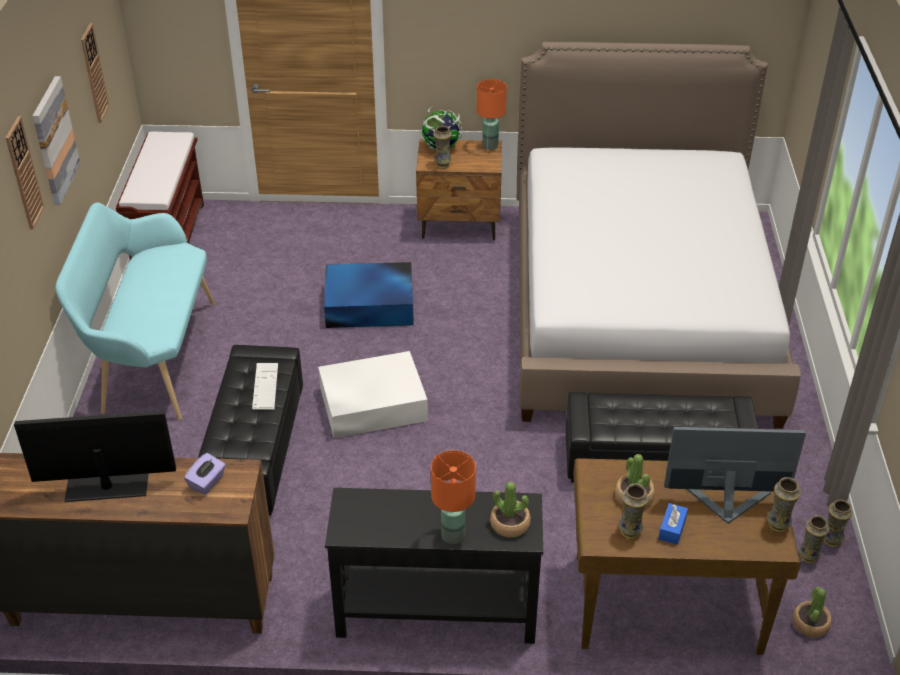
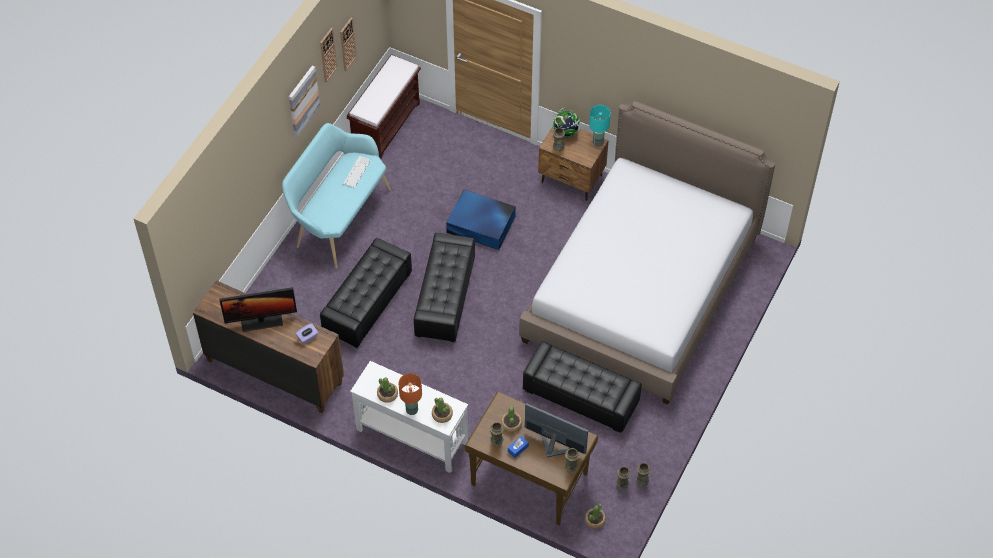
camera: 25 degrees right, 15 degrees up
wall clock [6,116,44,230] -> wall clock moved to [320,28,337,82]
monitor [14,411,176,502] -> monitor turned 150 degrees clockwise [219,287,297,332]
keyboard [252,363,278,410] -> keyboard moved to [343,156,371,189]
white storage box [318,351,428,438] -> black ottoman [414,233,475,342]
black console table [325,488,543,644] -> white console table [350,361,468,473]
orange table lamp [477,79,507,150] -> turquoise table lamp [589,105,611,146]
none -> potted plant [377,377,398,403]

